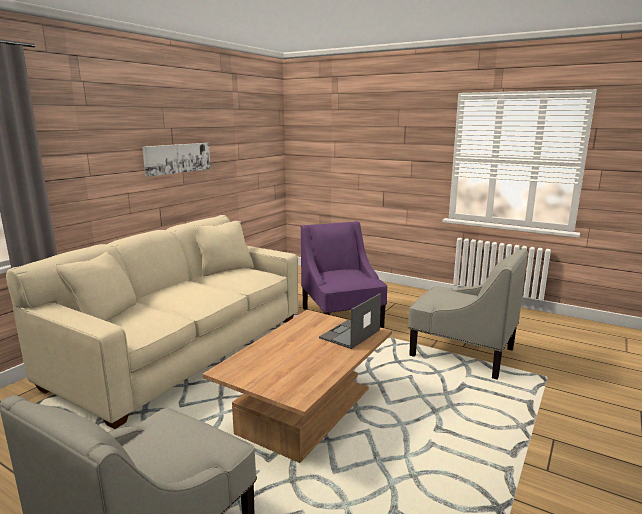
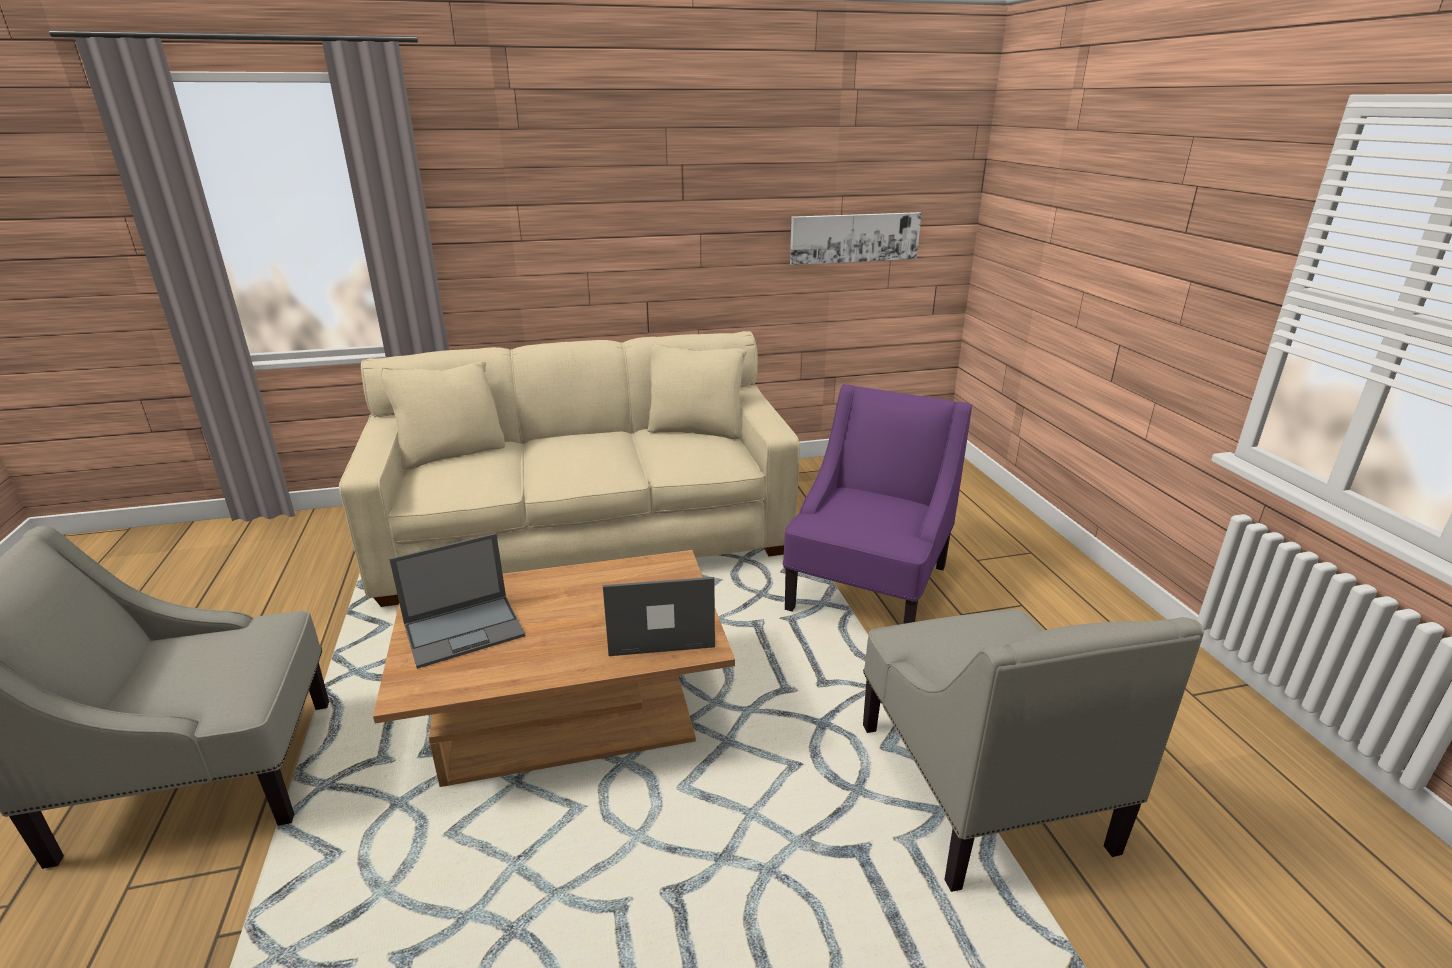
camera: 45 degrees right, 10 degrees up
picture [142,143,211,177] -> picture moved to [790,212,922,265]
none -> laptop [389,533,525,669]

